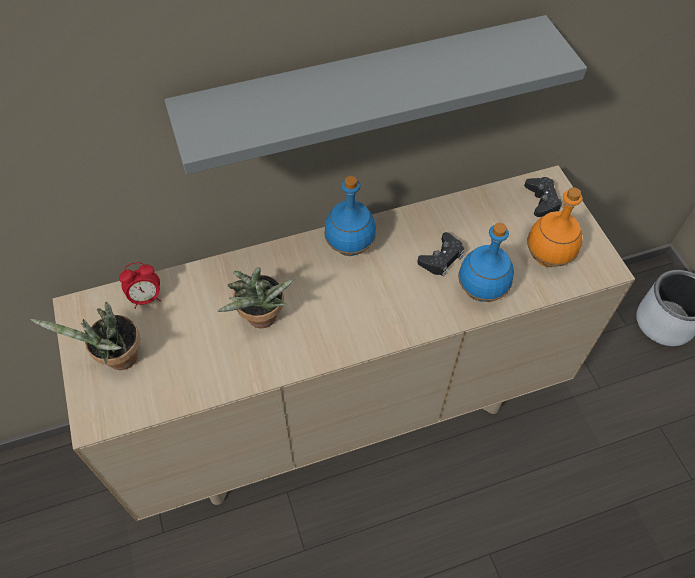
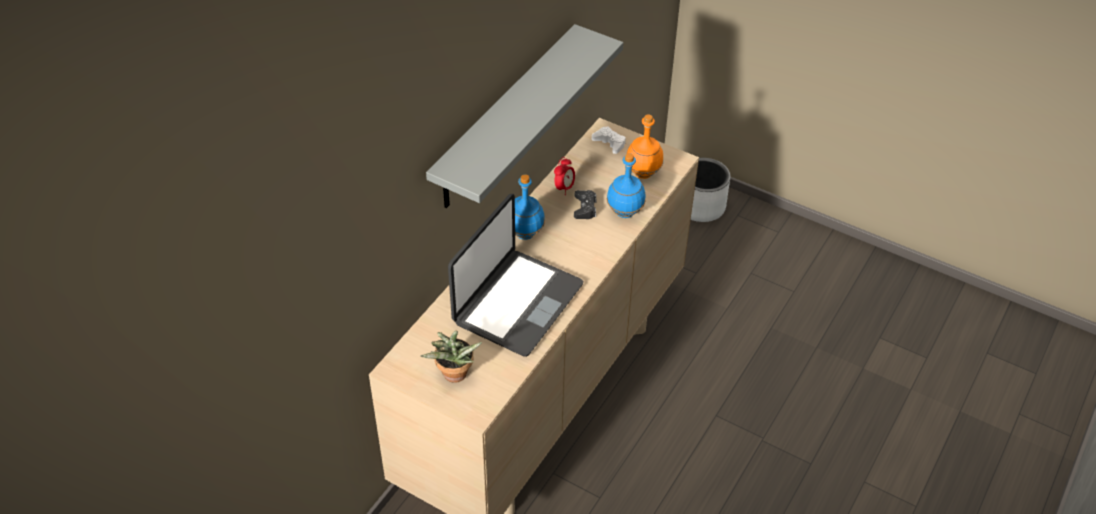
camera: 40 degrees left, 10 degrees down
alarm clock [119,262,161,309] -> alarm clock moved to [554,157,575,195]
potted plant [217,267,295,328] -> laptop [448,194,583,357]
black game controller [524,177,562,217] -> white game controller [592,126,626,154]

